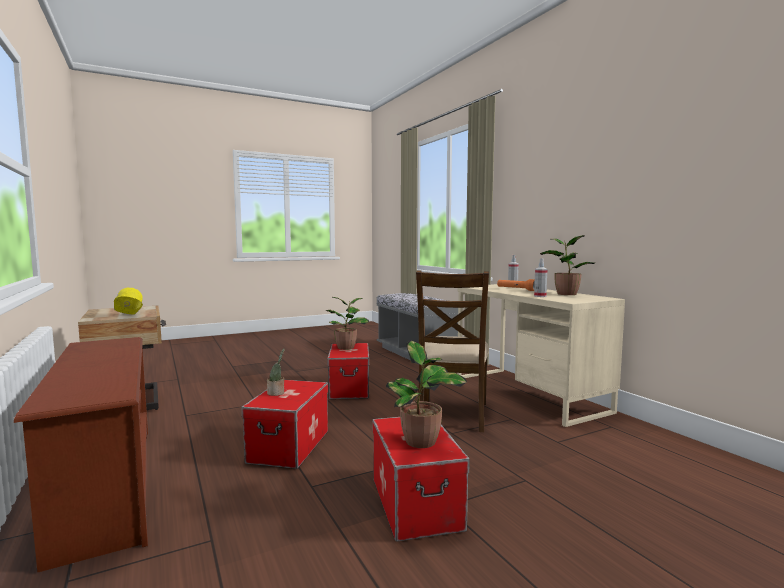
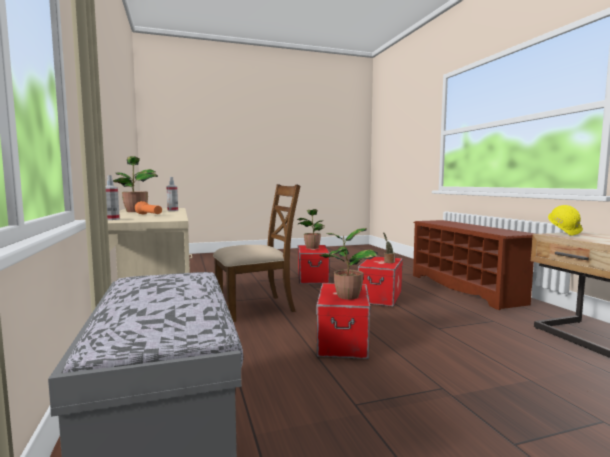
camera: 170 degrees left, 0 degrees up
brown chair [416,271,489,432] -> brown chair turned 45 degrees clockwise [213,184,300,322]

